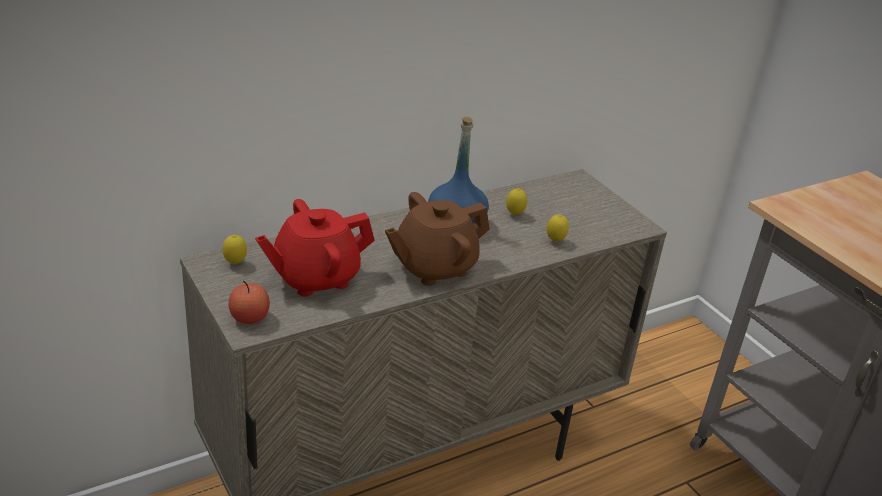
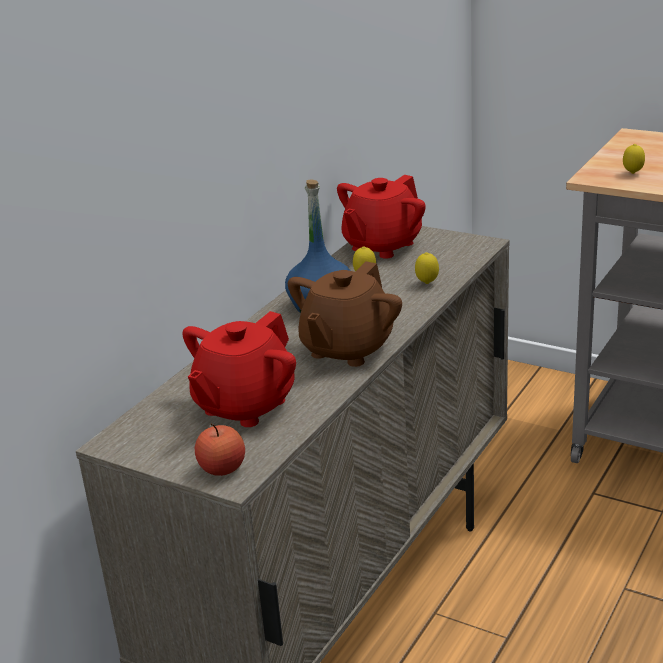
camera: 25 degrees left, 5 degrees down
lemon [223,235,247,264] -> lemon moved to [623,144,645,174]
none -> red teapot [337,175,426,259]

